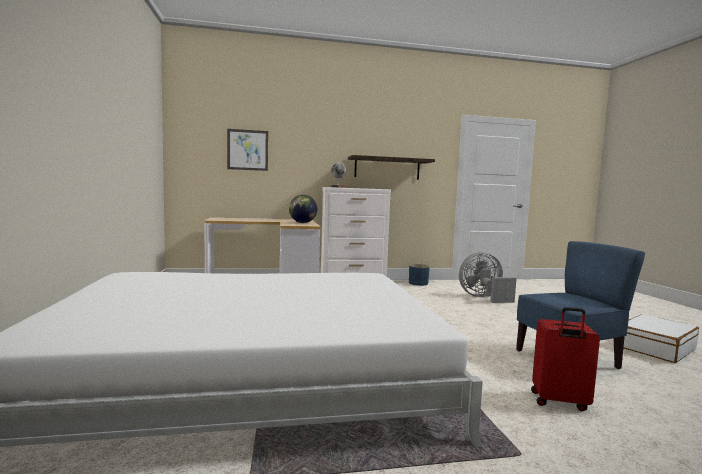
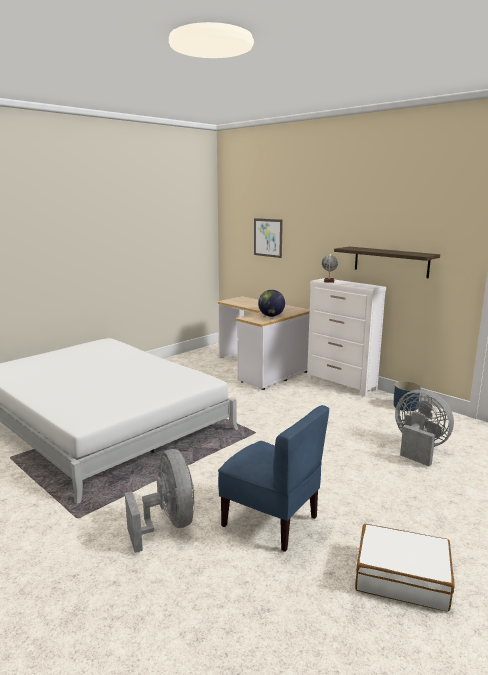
camera: 55 degrees right, 10 degrees up
red suitcase [531,307,600,411] -> grey fan [125,449,195,553]

